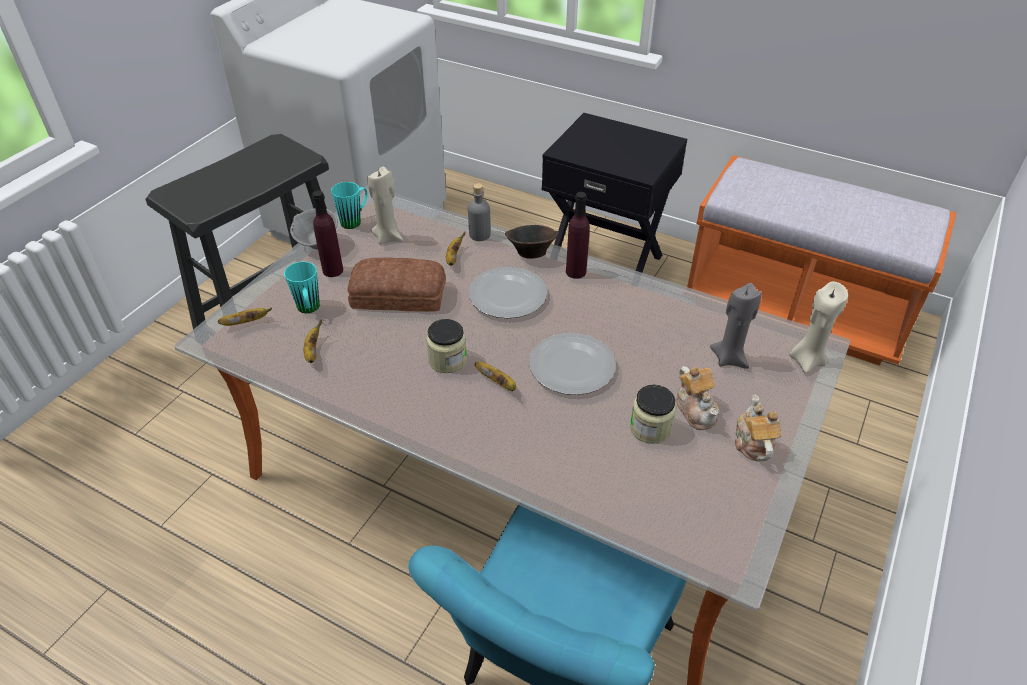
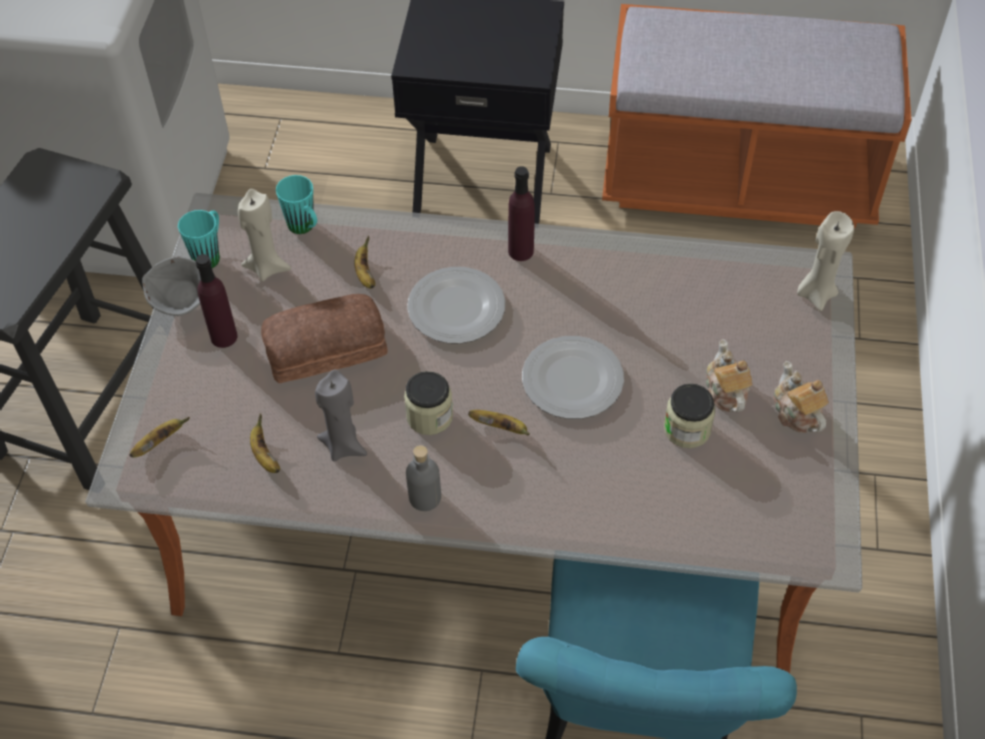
camera: 20 degrees left, 10 degrees up
turquoise mug [284,261,320,313] -> turquoise mug moved to [276,175,317,234]
grey bottle [468,183,491,241] -> grey bottle moved to [406,445,441,511]
brown bowl [505,225,559,259] -> none
teapot [676,366,720,430] -> teapot turned 150 degrees counterclockwise [706,339,753,412]
grey candle [710,283,762,369] -> grey candle moved to [315,369,367,462]

